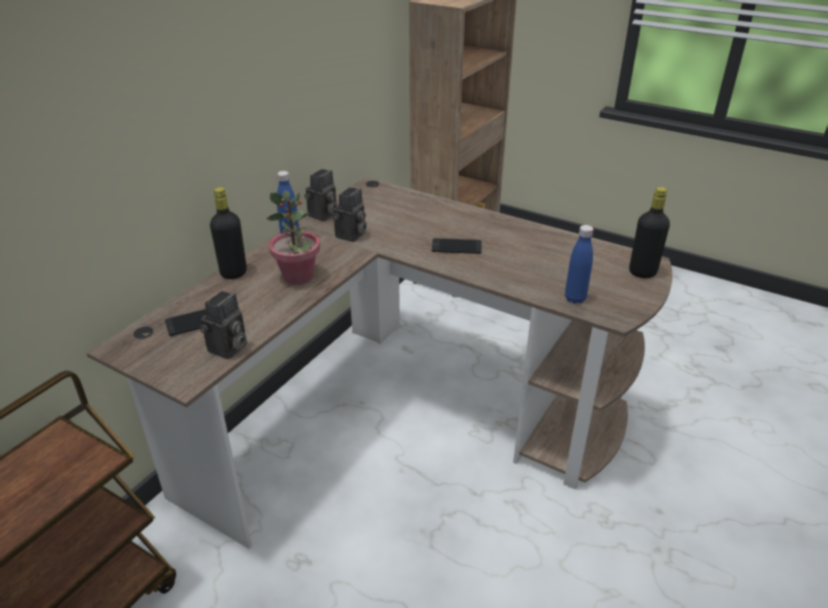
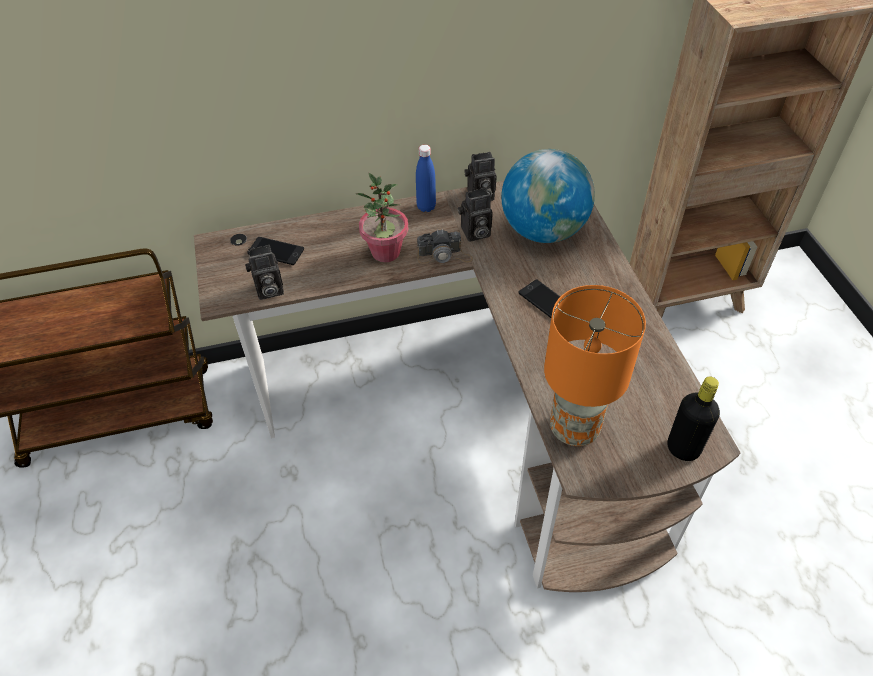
camera: 45 degrees right, 15 degrees up
black bottle [210,187,247,279] -> none
blue bottle [565,225,594,304] -> orange table lamp [544,285,646,446]
none -> camera [417,229,473,264]
none -> globe [501,149,595,243]

